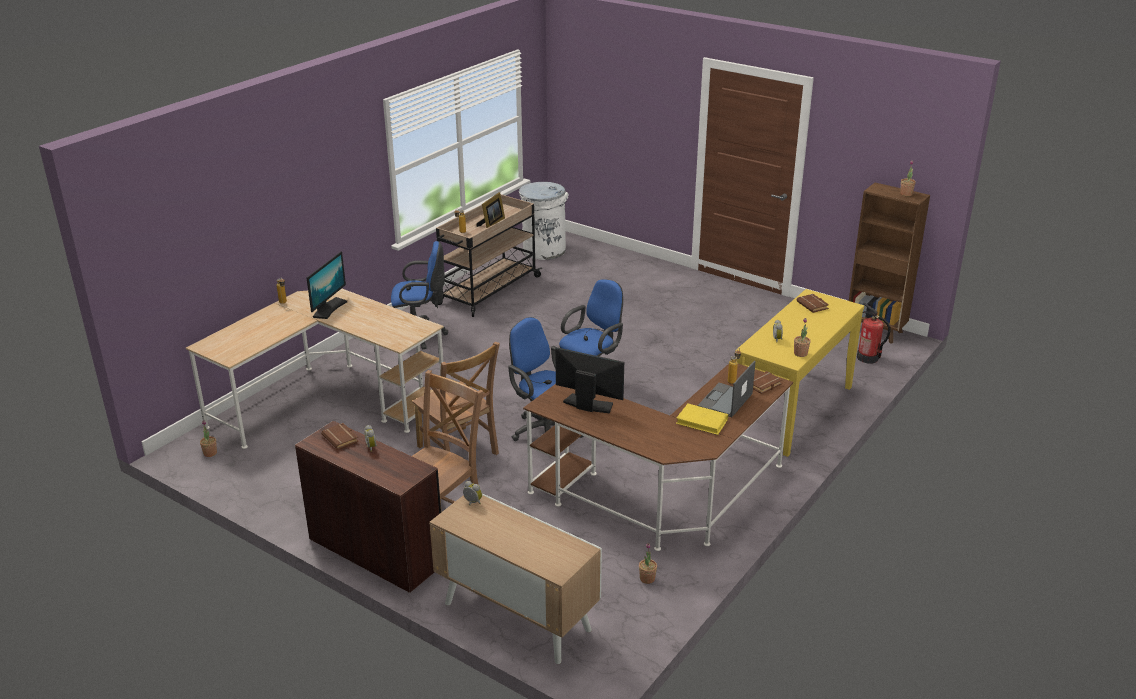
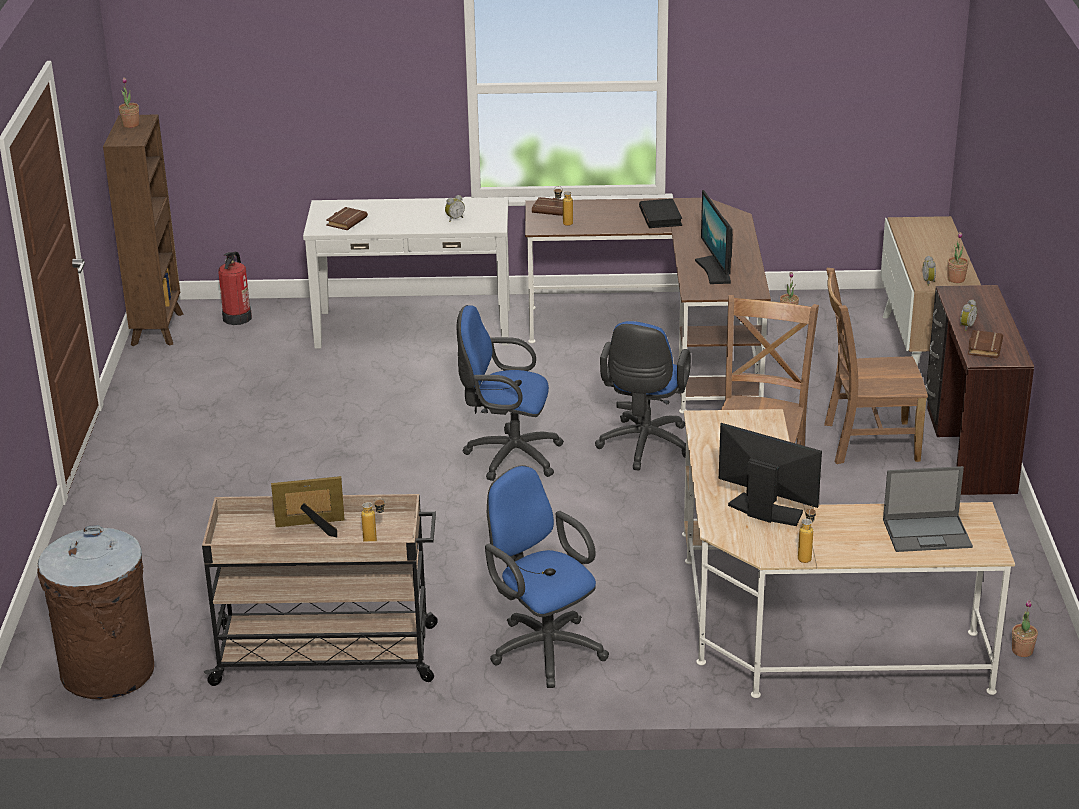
camera: 125 degrees left, 0 degrees up
monitor [307,251,347,319] -> monitor turned 45 degrees clockwise [719,423,822,526]
white trash can [519,182,569,260] -> brown trash can [37,525,154,699]
yellow book [676,404,728,435] -> black book [639,199,682,228]
laptop [698,361,756,417] -> laptop moved to [883,466,973,552]
yellow console table [735,289,864,457] -> white console table [303,197,510,349]
potted plant [794,318,811,357] -> potted plant moved to [947,232,969,283]

